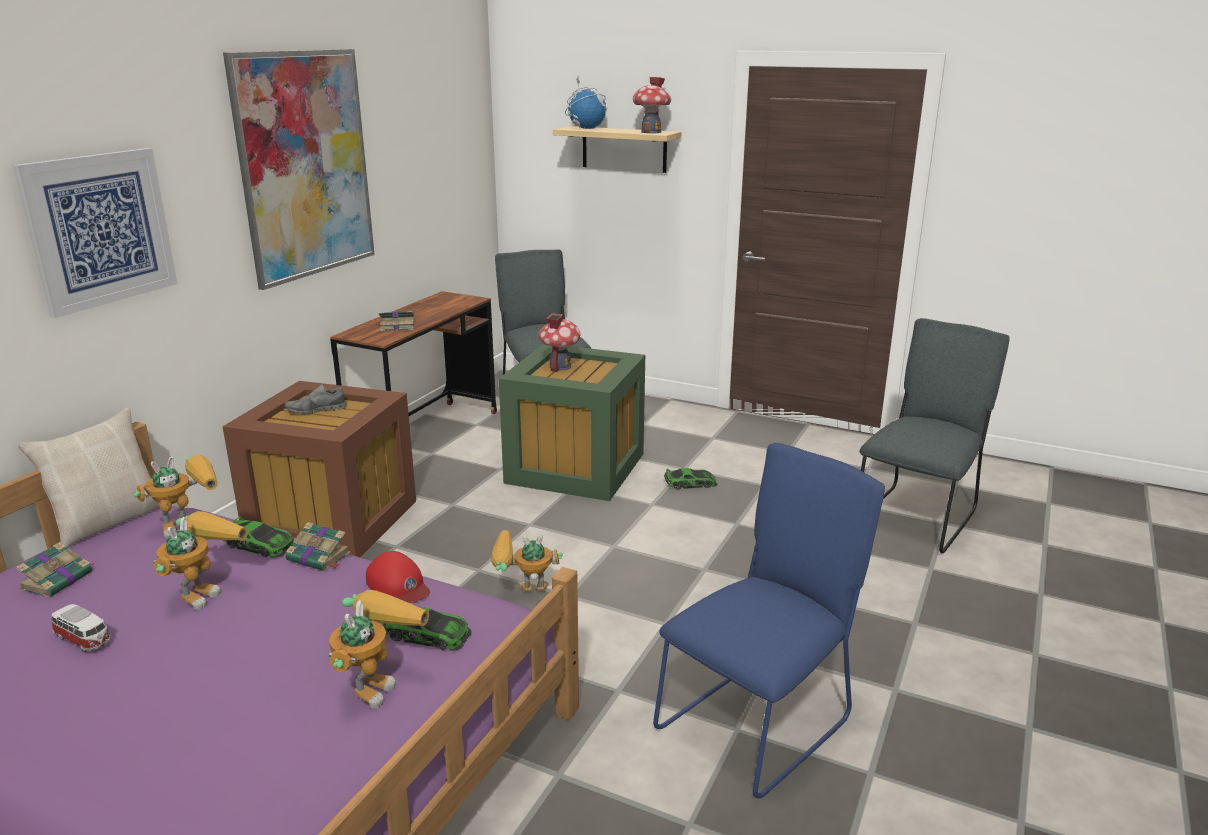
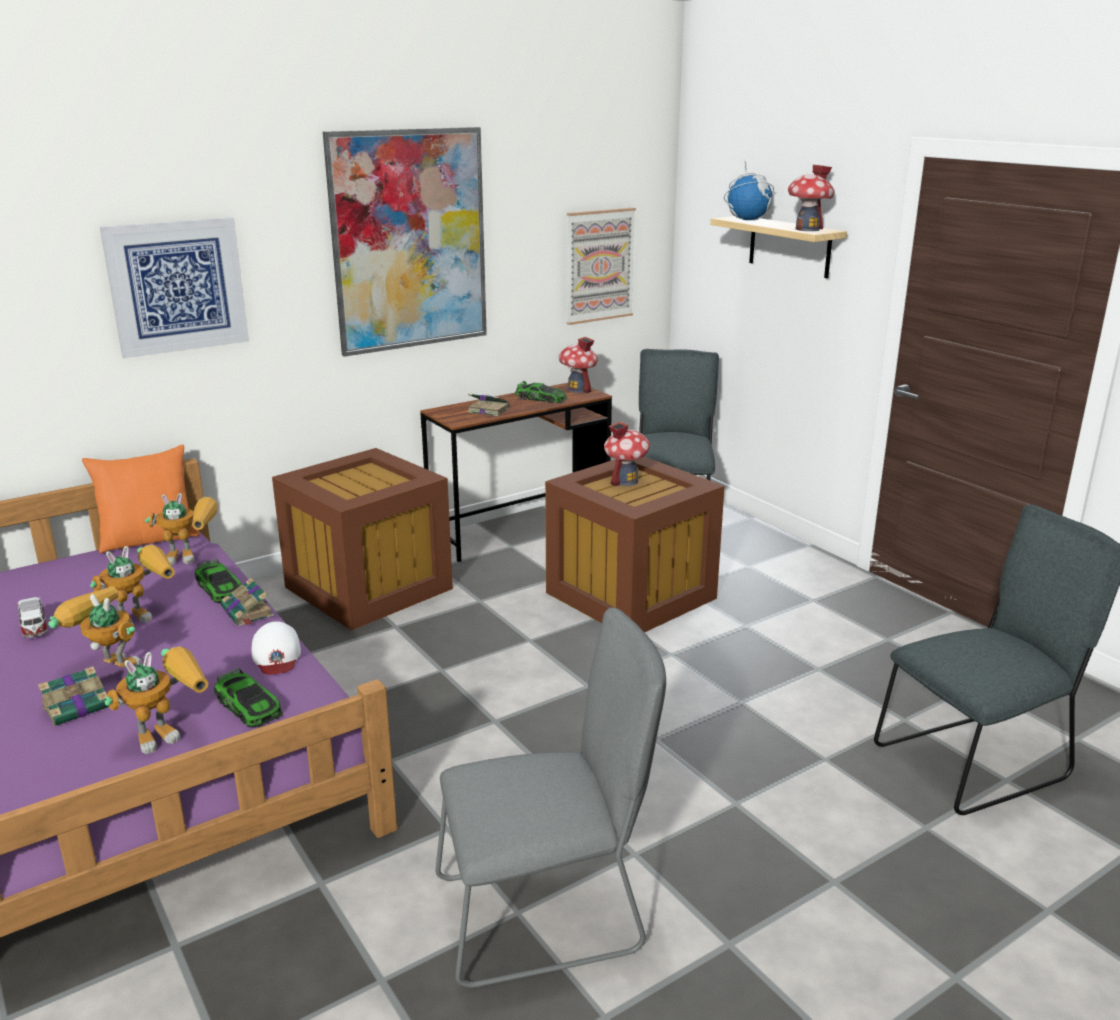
camera: 30 degrees right, 0 degrees up
book [16,542,95,598] -> book moved to [38,666,109,726]
beige pillow [18,408,160,548] -> orange pillow [82,445,200,553]
grey shoe [284,384,347,415] -> none
red cap [366,551,430,603] -> white cap [252,621,301,675]
toy robot [491,530,563,591] -> toy robot moved to [48,586,141,667]
green storage box [499,344,645,501] -> brown storage box [545,457,725,632]
blue chair [653,443,885,798] -> grey chair [435,608,666,988]
toy car [664,468,718,490] -> toy car moved to [515,381,568,403]
none -> toy house [559,337,598,393]
none -> picture [567,208,636,325]

